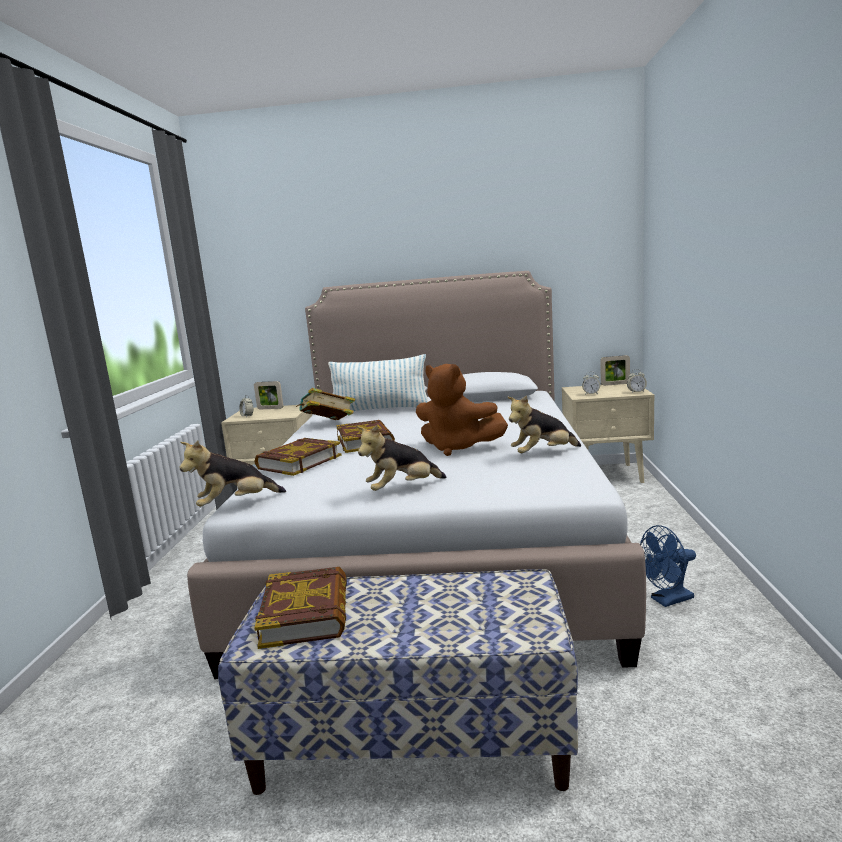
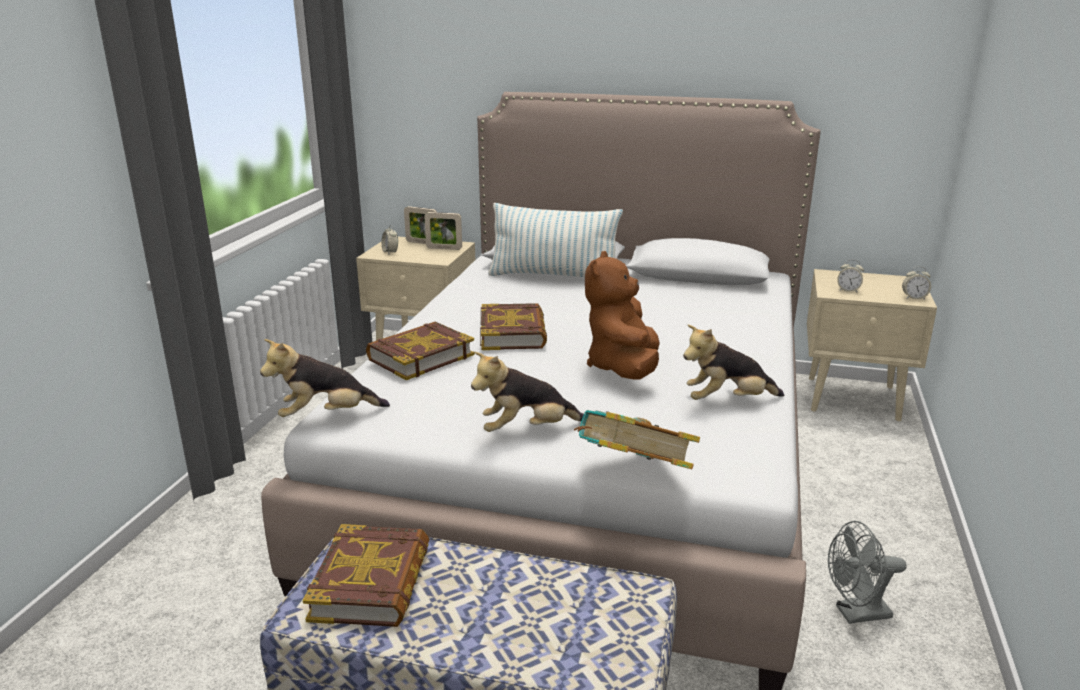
camera: 10 degrees right, 10 degrees up
book [296,388,355,420] -> book moved to [574,410,700,469]
brown plush toy [416,364,508,456] -> brown plush toy turned 60 degrees clockwise [585,251,660,379]
picture frame [600,355,630,386] -> picture frame moved to [424,212,462,250]
blue fan [640,525,696,607] -> grey fan [828,521,907,624]

